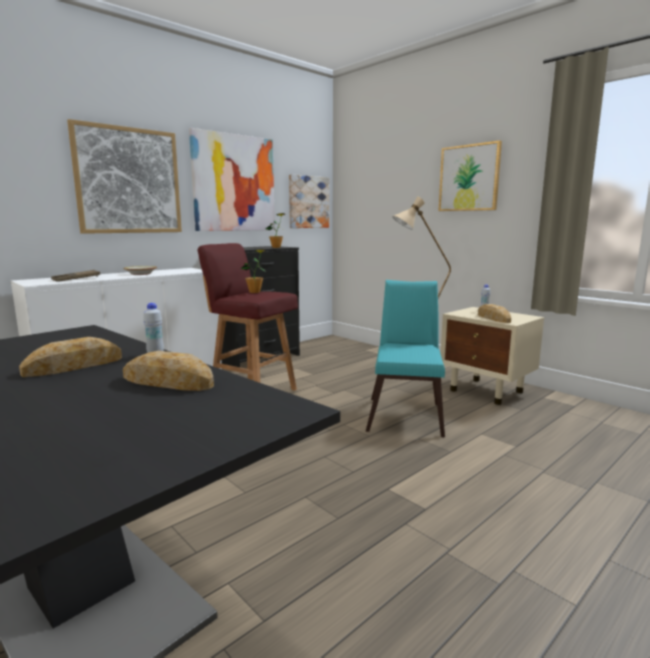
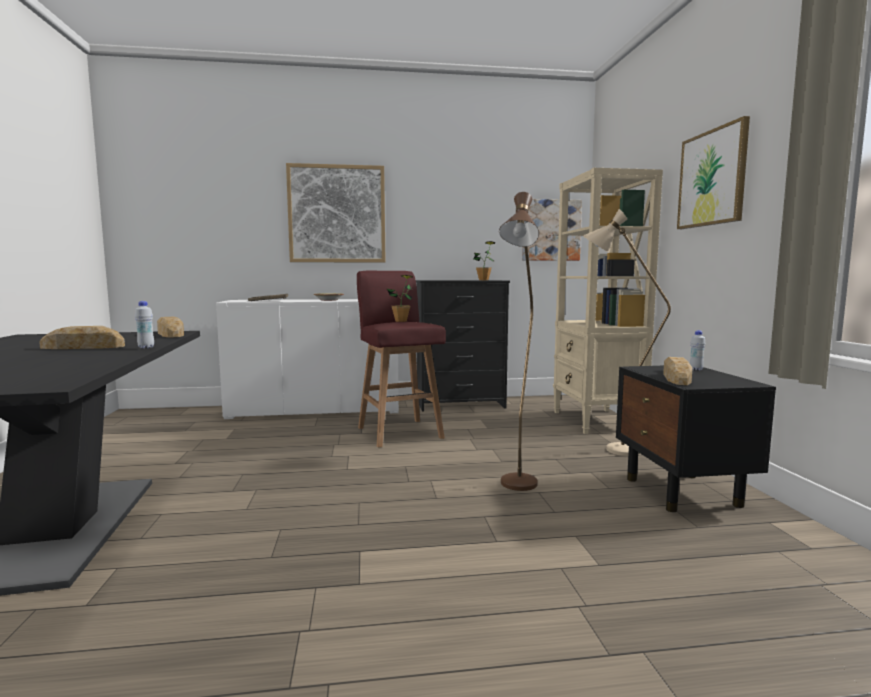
camera: 35 degrees right, 5 degrees down
bread [123,351,214,391] -> bread moved to [157,317,184,337]
picture [189,128,275,231] -> none
turquoise chair [366,280,445,437] -> brown floor lamp [499,192,539,491]
beige nightstand [441,307,544,405] -> black nightstand [616,366,776,512]
none -> beige bookcase [553,168,663,434]

